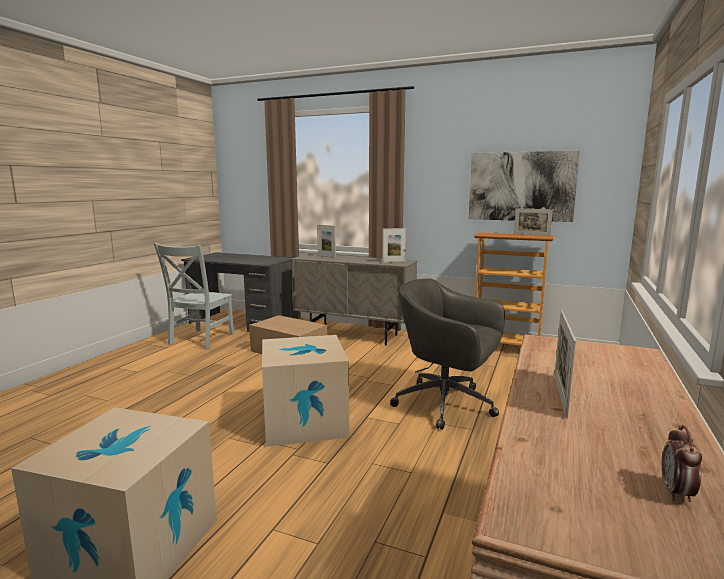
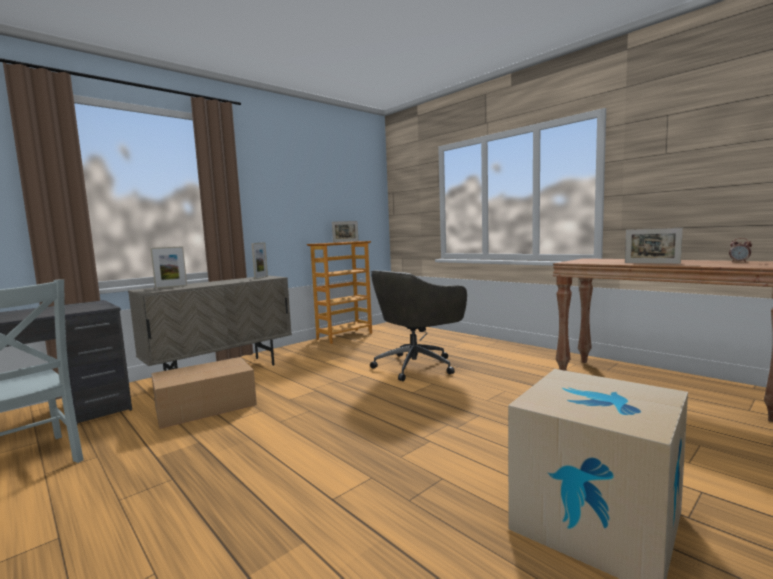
camera: 65 degrees left, 5 degrees down
cardboard box [262,335,349,447] -> none
picture [469,150,580,222] -> none

